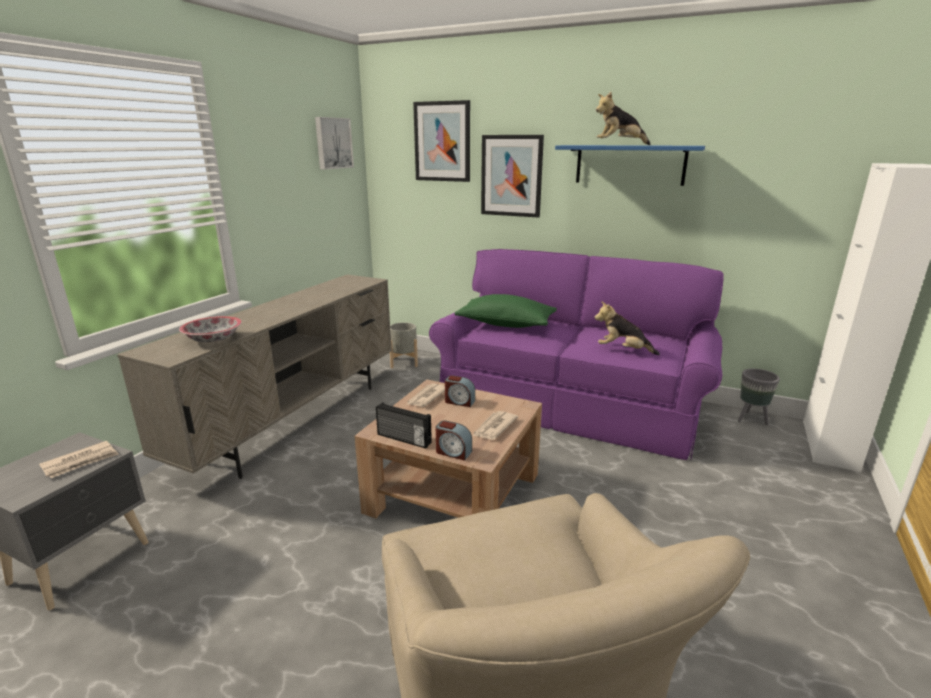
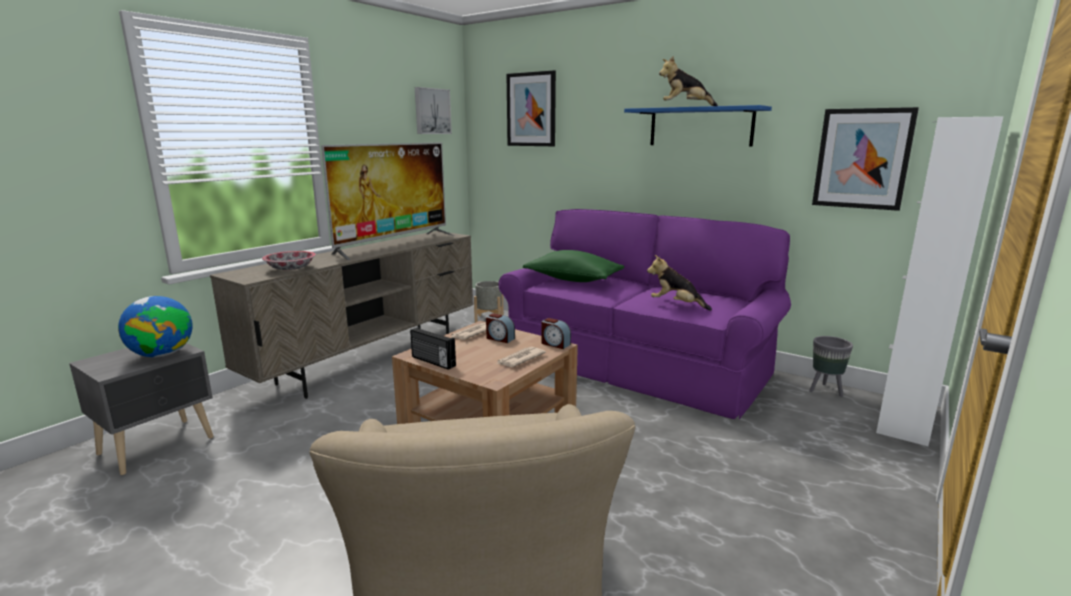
camera: 10 degrees right, 5 degrees down
newspaper [39,441,119,478] -> globe [118,296,193,358]
alarm clock [436,420,472,461] -> alarm clock moved to [541,318,571,349]
picture [481,135,544,218] -> picture moved to [812,107,919,211]
none -> television [321,142,456,260]

